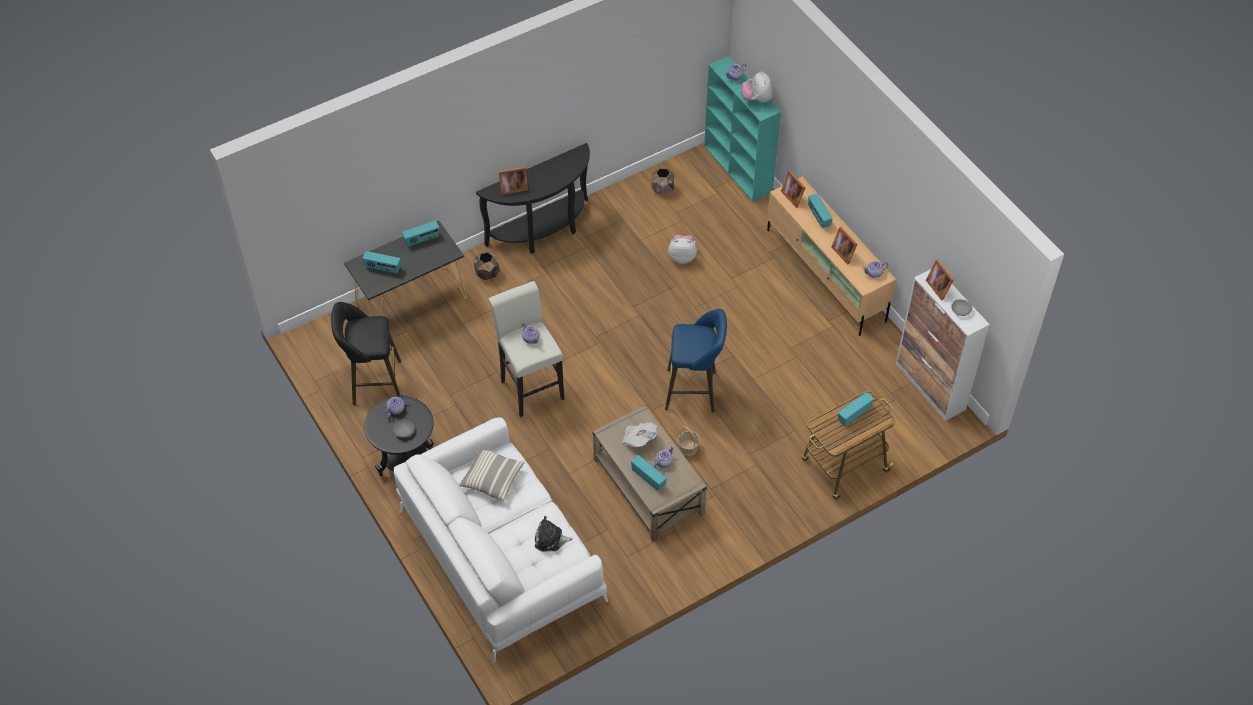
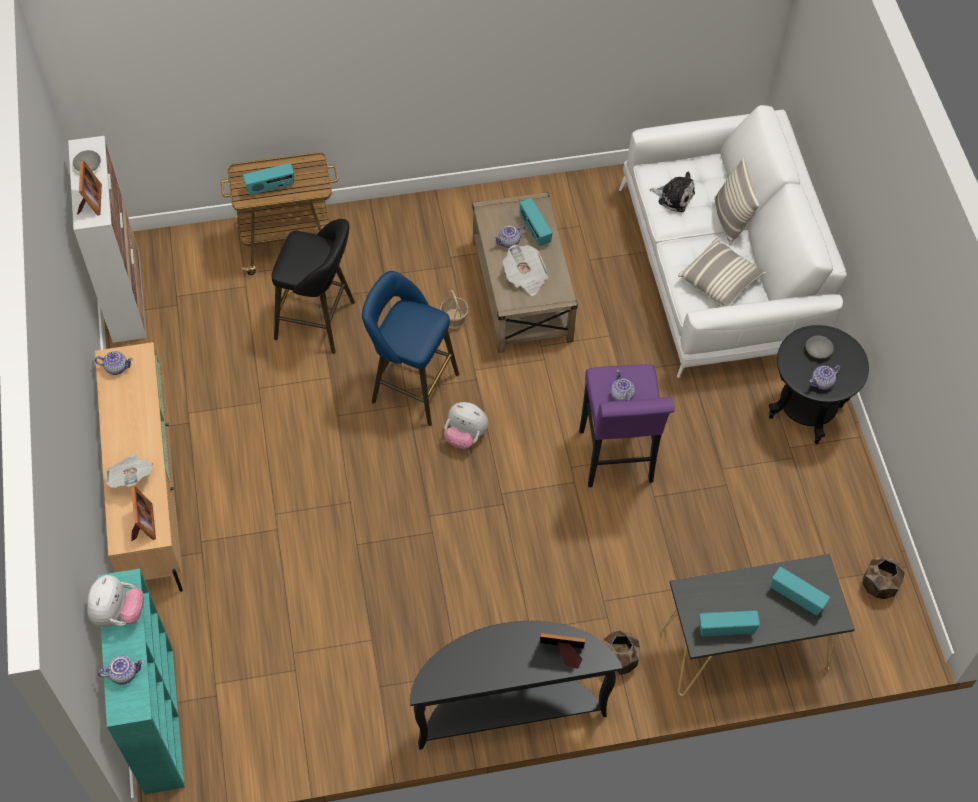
camera: 160 degrees left, 5 degrees up
black stool [331,302,401,405] -> black stool moved to [272,219,355,354]
white stool [488,281,565,417] -> purple stool [579,364,675,487]
brown planter [652,168,674,194] -> brown planter moved to [862,556,905,599]
plush toy [668,235,697,264] -> plush toy moved to [444,402,488,449]
radio [808,194,833,228] -> newspaper [106,454,153,488]
picture frame [831,227,857,264] -> none
none -> pillow [714,158,759,245]

